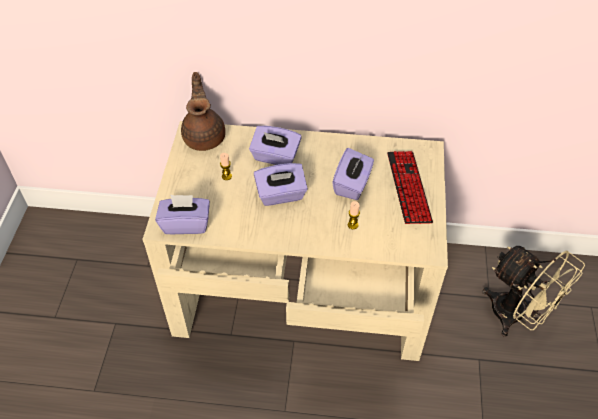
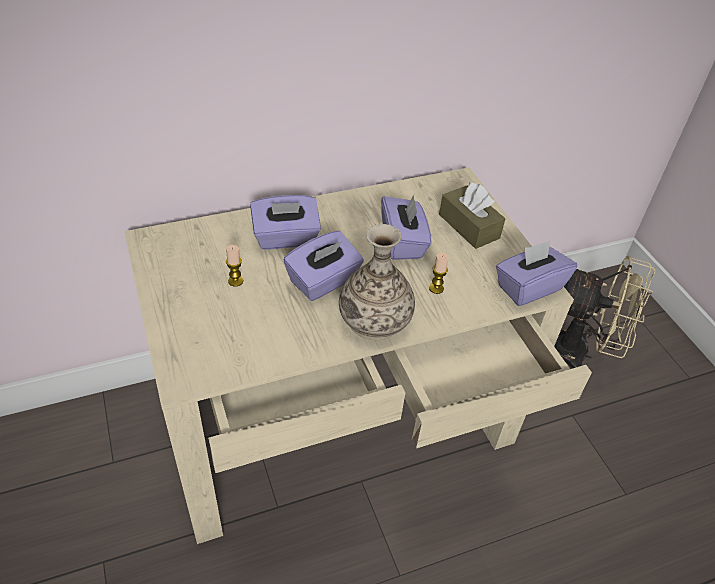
camera: 30 degrees left, 5 degrees down
purple tissue box [155,194,210,234] -> purple tissue box moved to [496,240,577,306]
brown teapot [181,72,225,151] -> none
keyboard [387,151,433,224] -> brown tissue box [439,182,506,249]
none -> vase [339,224,415,340]

